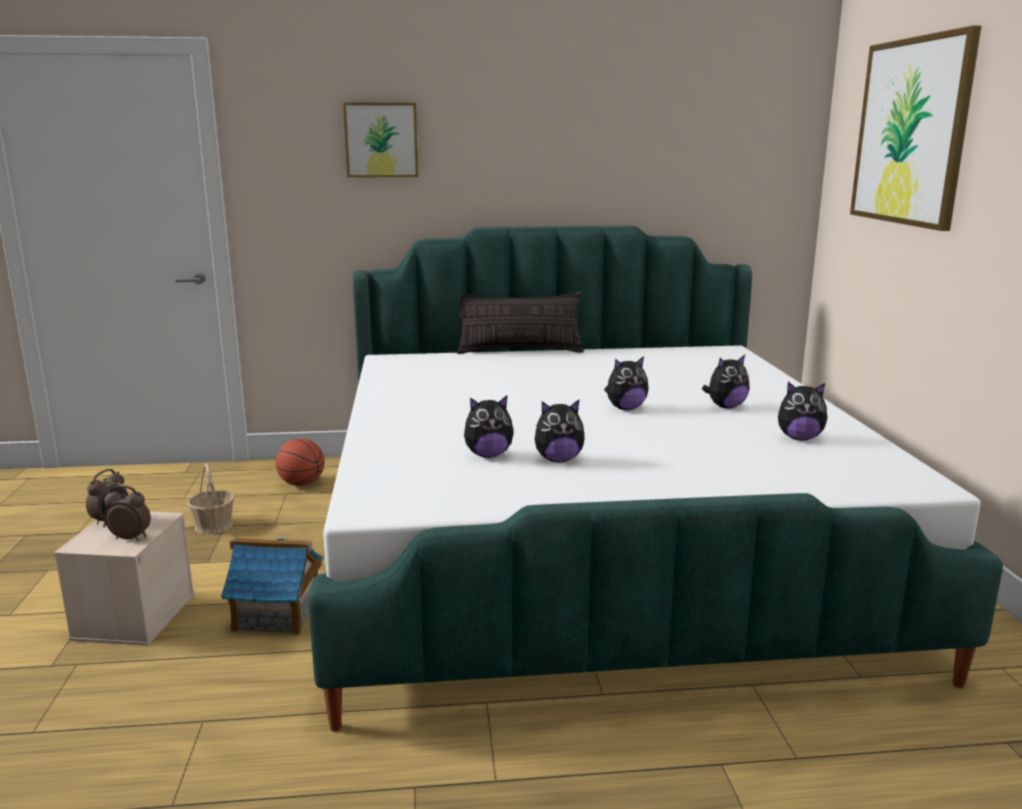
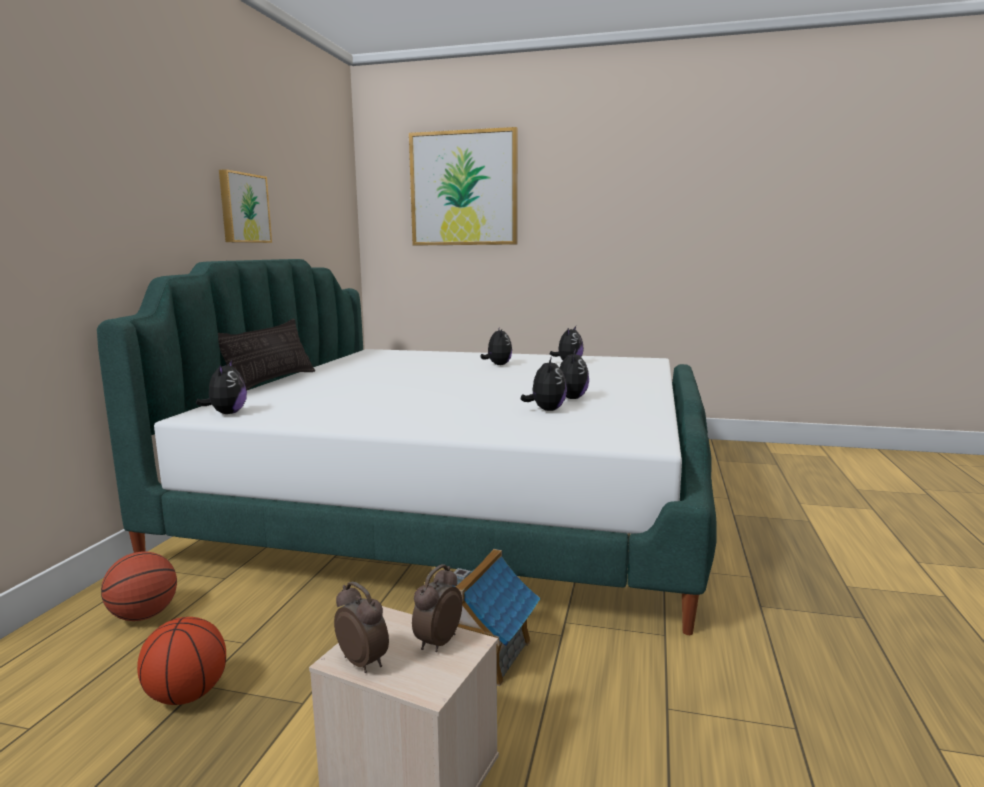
camera: 70 degrees left, 5 degrees down
basket [187,464,235,534] -> basketball [137,617,226,705]
picture [343,102,418,177] -> picture moved to [219,169,272,243]
plush toy [604,356,649,410] -> plush toy moved to [196,360,247,414]

